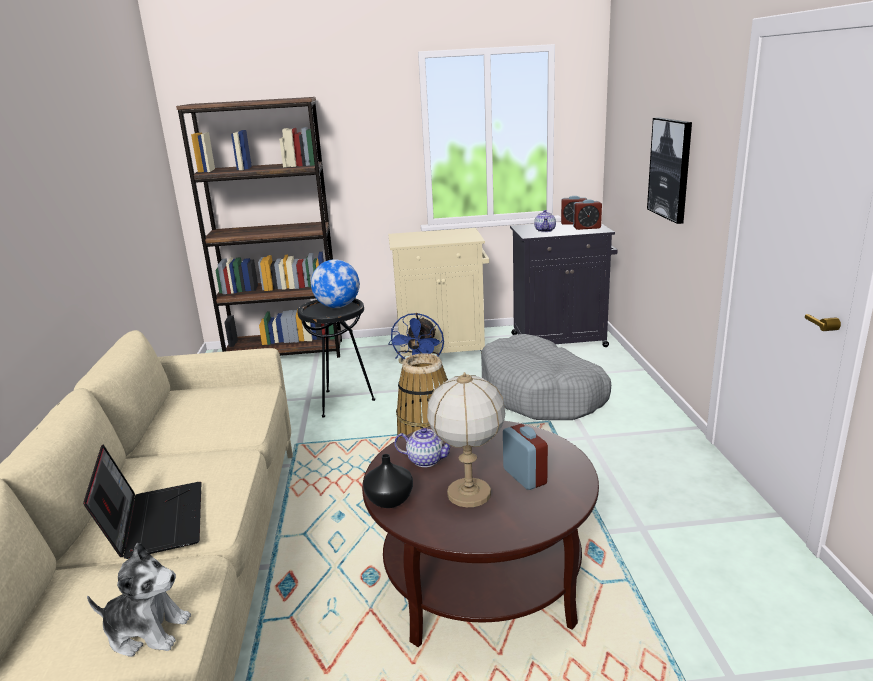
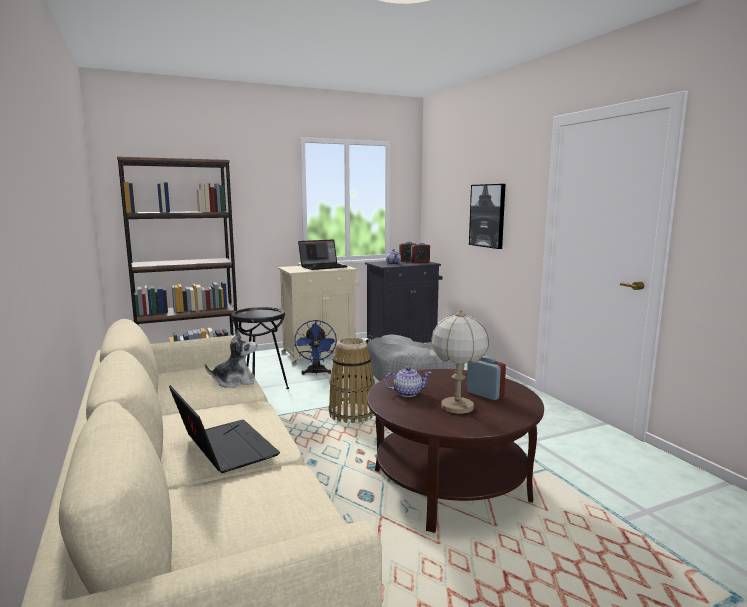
camera: 20 degrees left, 10 degrees down
plush toy [87,543,191,657] -> plush toy moved to [205,330,257,388]
globe [311,259,360,308] -> none
black vase [363,454,413,508] -> none
none -> laptop [298,239,347,270]

